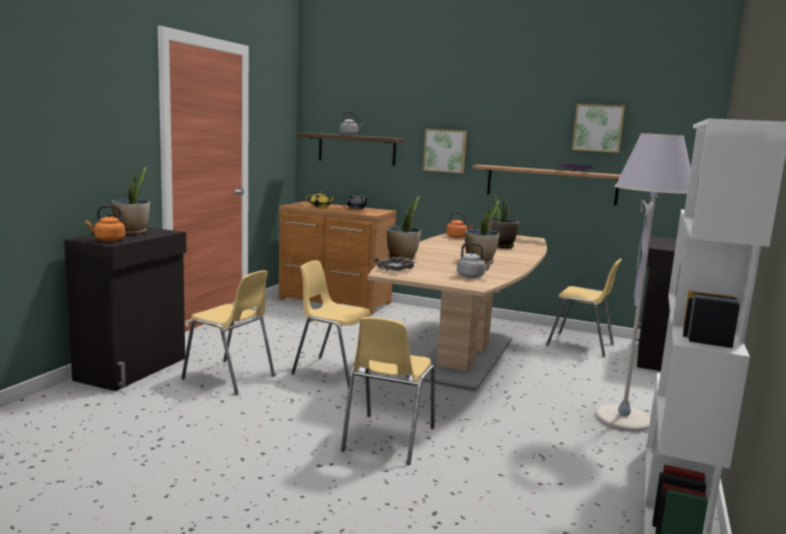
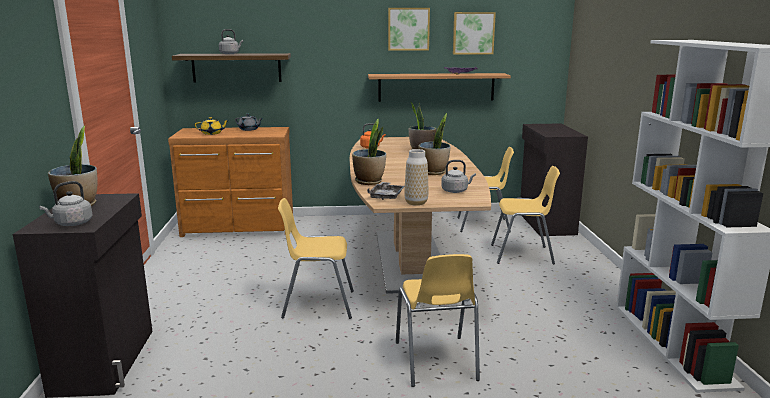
camera: 25 degrees left, 5 degrees up
orange kettle [86,205,125,241] -> grey kettle [39,181,92,226]
yellow chair [181,270,275,395] -> yellow chair moved to [491,166,560,264]
picture [423,129,467,173] -> picture moved to [388,8,430,51]
grey floor lamp [595,133,691,432] -> none
none -> vase [404,149,428,206]

